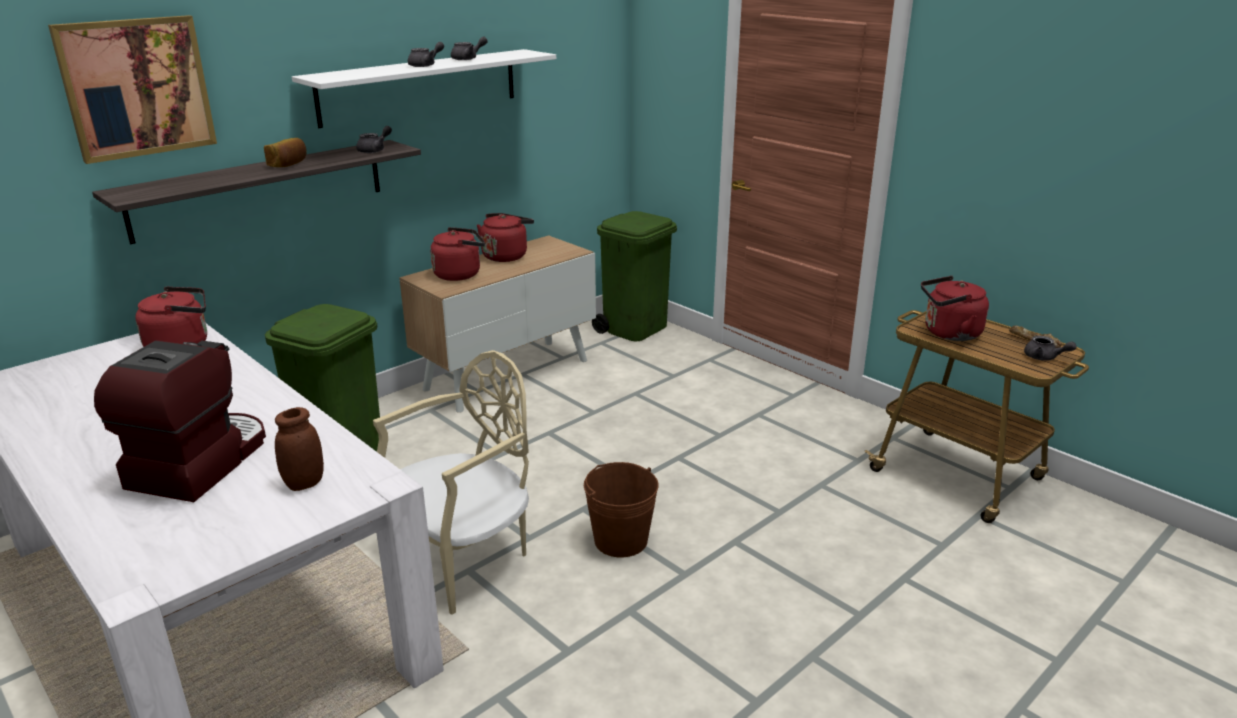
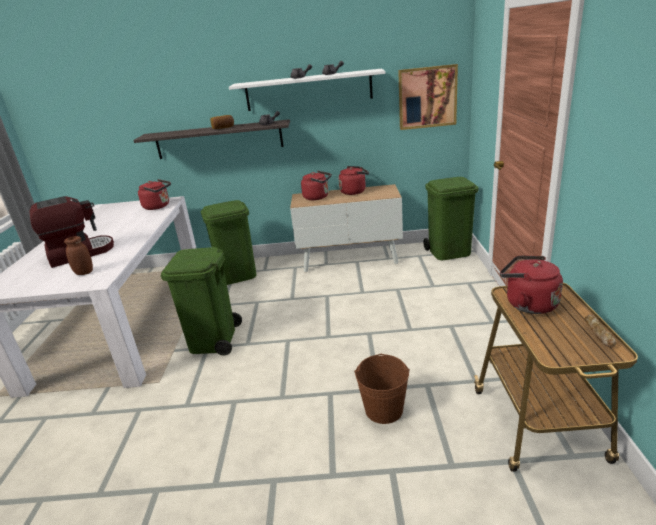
camera: 45 degrees right, 0 degrees up
picture [48,15,217,164] -> picture moved to [398,64,458,130]
beige chair [373,350,529,615] -> green trash can [161,247,242,355]
brown bucket [584,462,659,557] -> brown bucket moved to [354,354,410,424]
grey teapot [1024,336,1076,361] -> none

